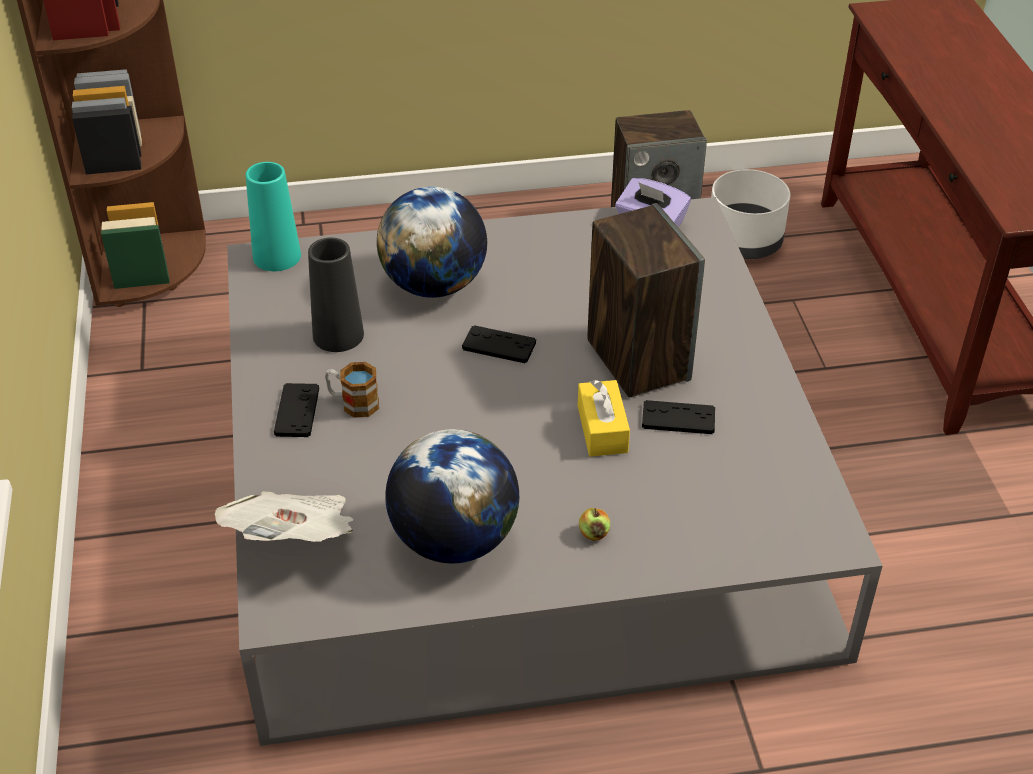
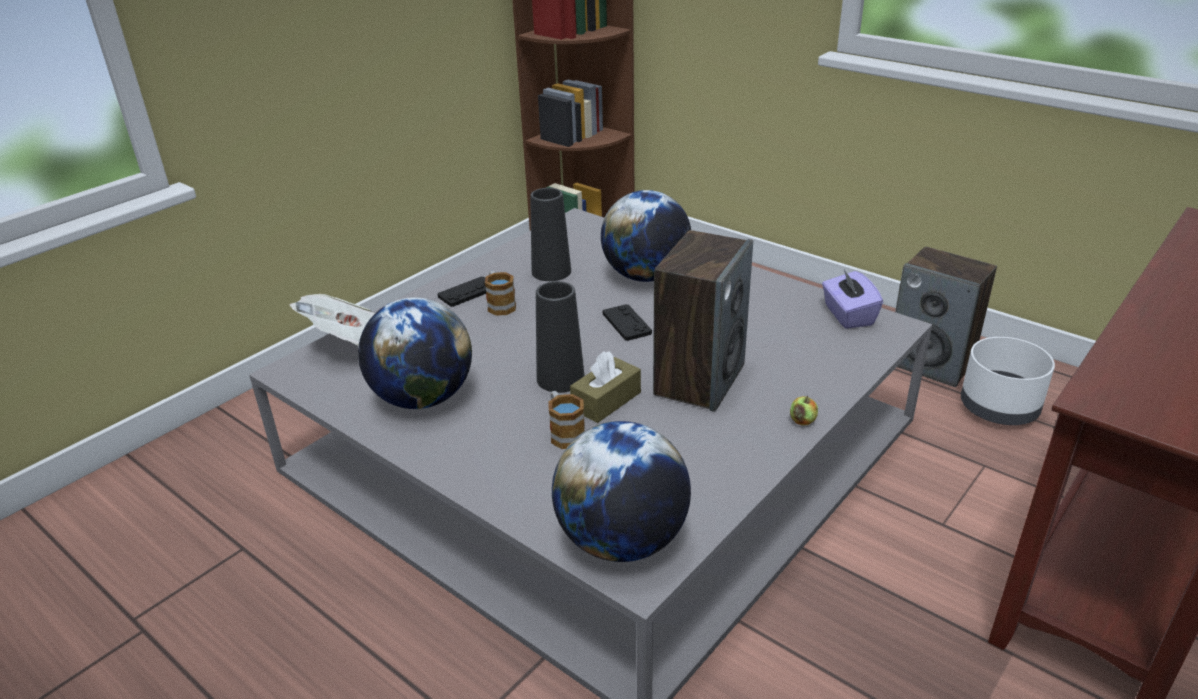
camera: 50 degrees right, 10 degrees down
turquoise vase [246,162,301,271] -> none
yellow tissue box [578,380,630,457] -> brown tissue box [570,351,641,423]
apple [579,508,611,541] -> apple moved to [790,396,818,426]
black game controller [642,400,715,434] -> none
none -> black vase [536,281,585,393]
none -> mug [549,391,585,449]
none -> globe [552,421,691,562]

